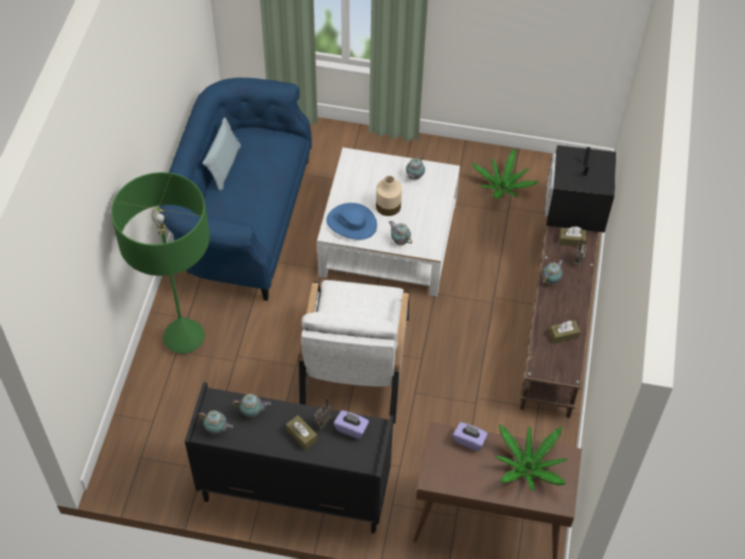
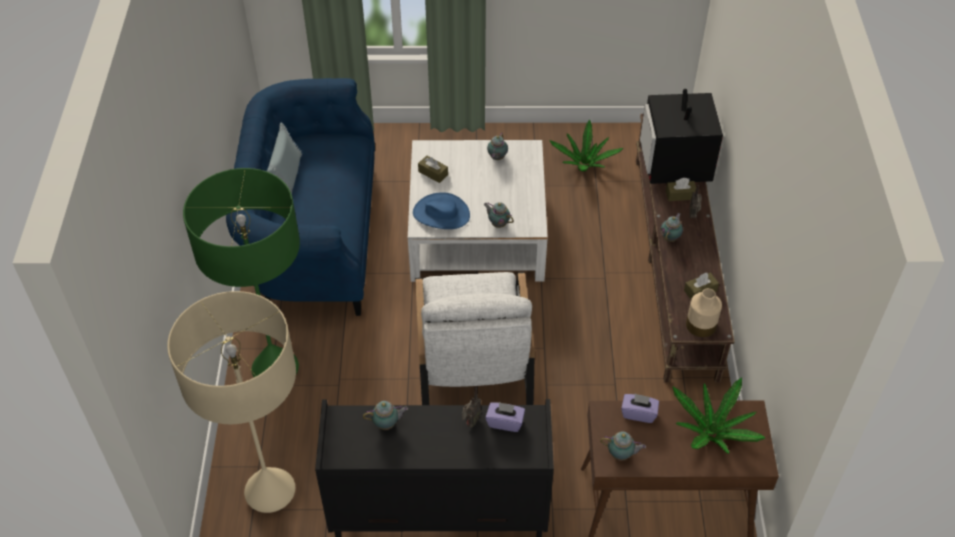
camera: 10 degrees left, 5 degrees down
teapot [198,411,233,435] -> teapot moved to [600,431,646,461]
brown tissue box [286,415,318,450] -> brown tissue box moved to [418,156,448,183]
beige vase [376,175,402,216] -> beige vase moved to [686,288,722,337]
none -> beige floor lamp [167,291,296,513]

